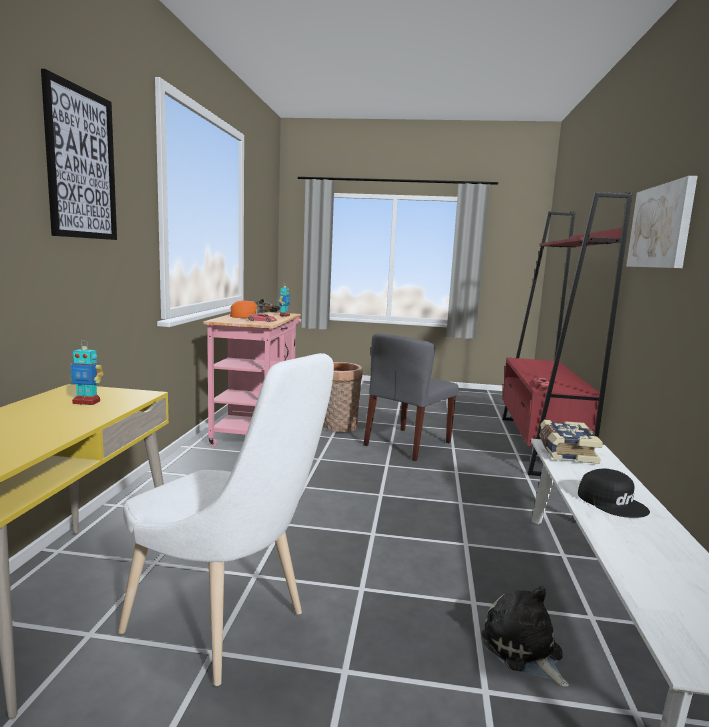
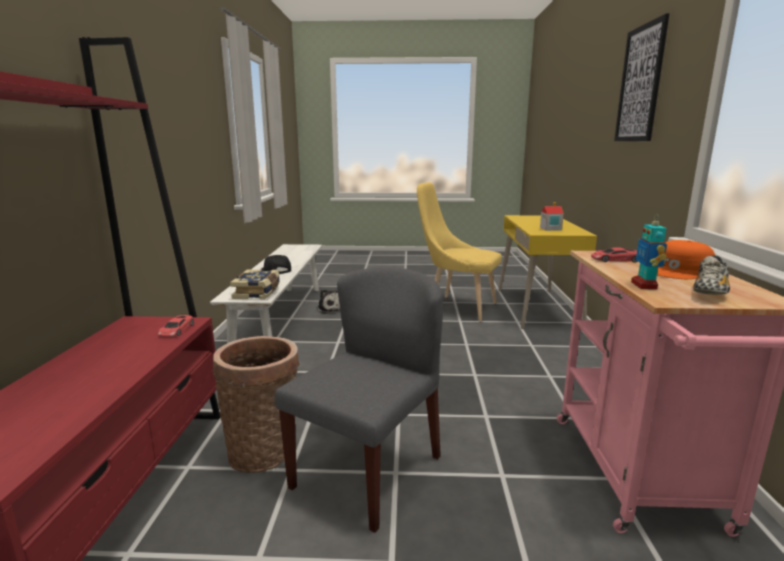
camera: 175 degrees right, 5 degrees up
toy robot [69,340,103,405] -> toy house [540,202,564,231]
white chair [118,353,334,686] -> yellow chair [417,182,502,321]
basket [323,362,363,432] -> basket moved to [213,336,300,473]
picture [626,176,697,268] -> none

